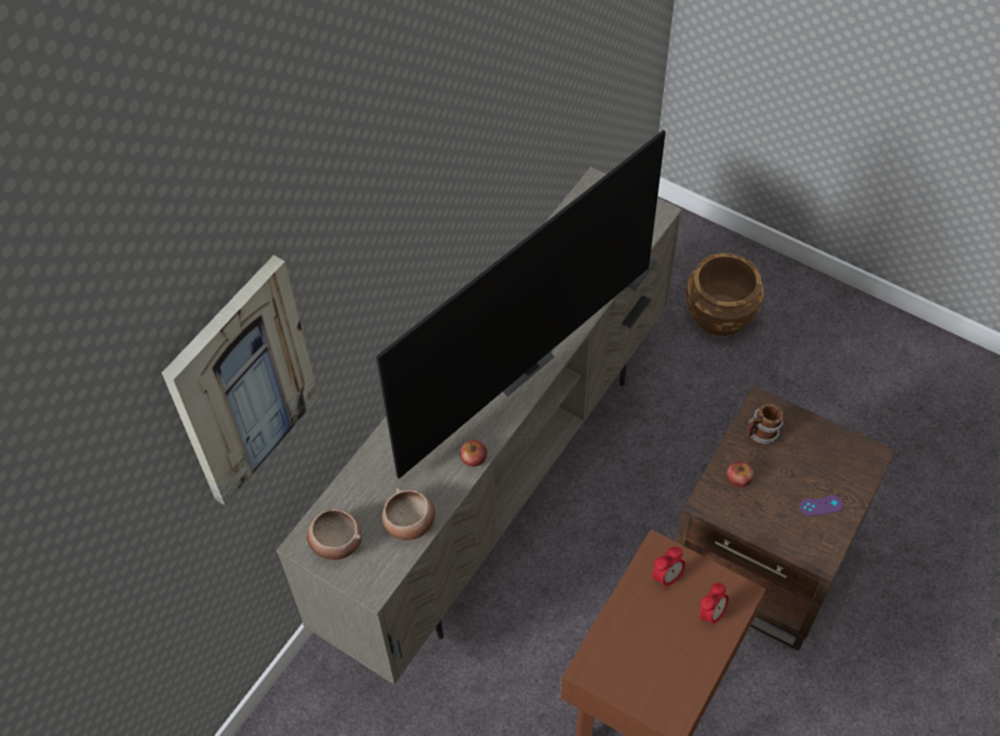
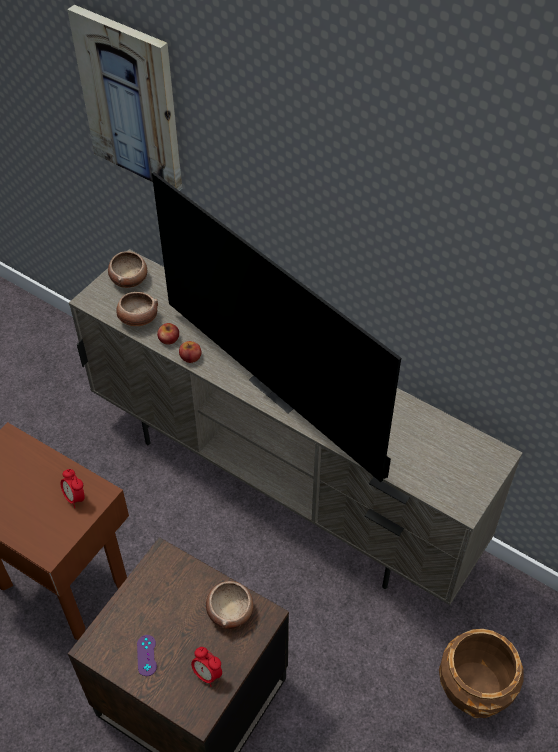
camera: 90 degrees right, 5 degrees down
alarm clock [700,583,729,628] -> alarm clock moved to [191,647,222,687]
apple [727,461,754,487] -> apple moved to [157,323,179,345]
mug [746,403,784,445] -> bowl [206,581,254,629]

